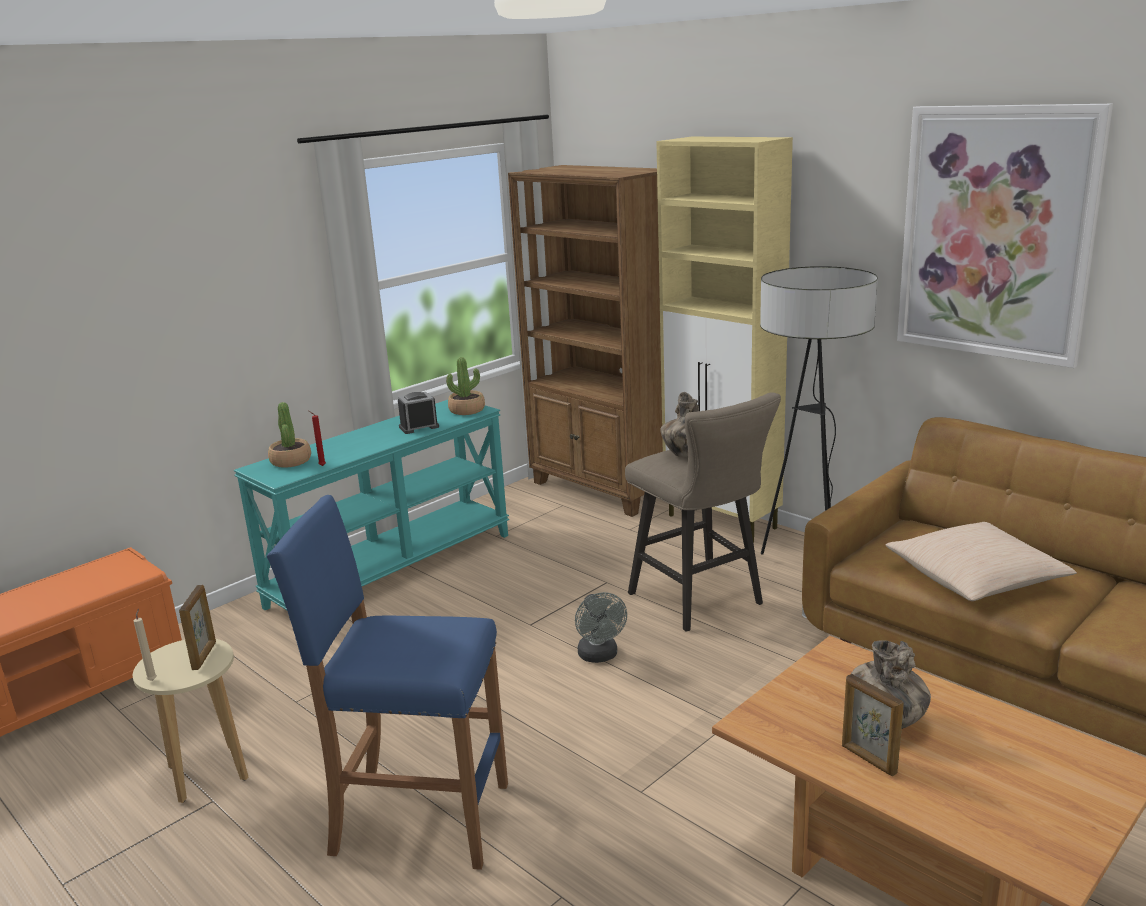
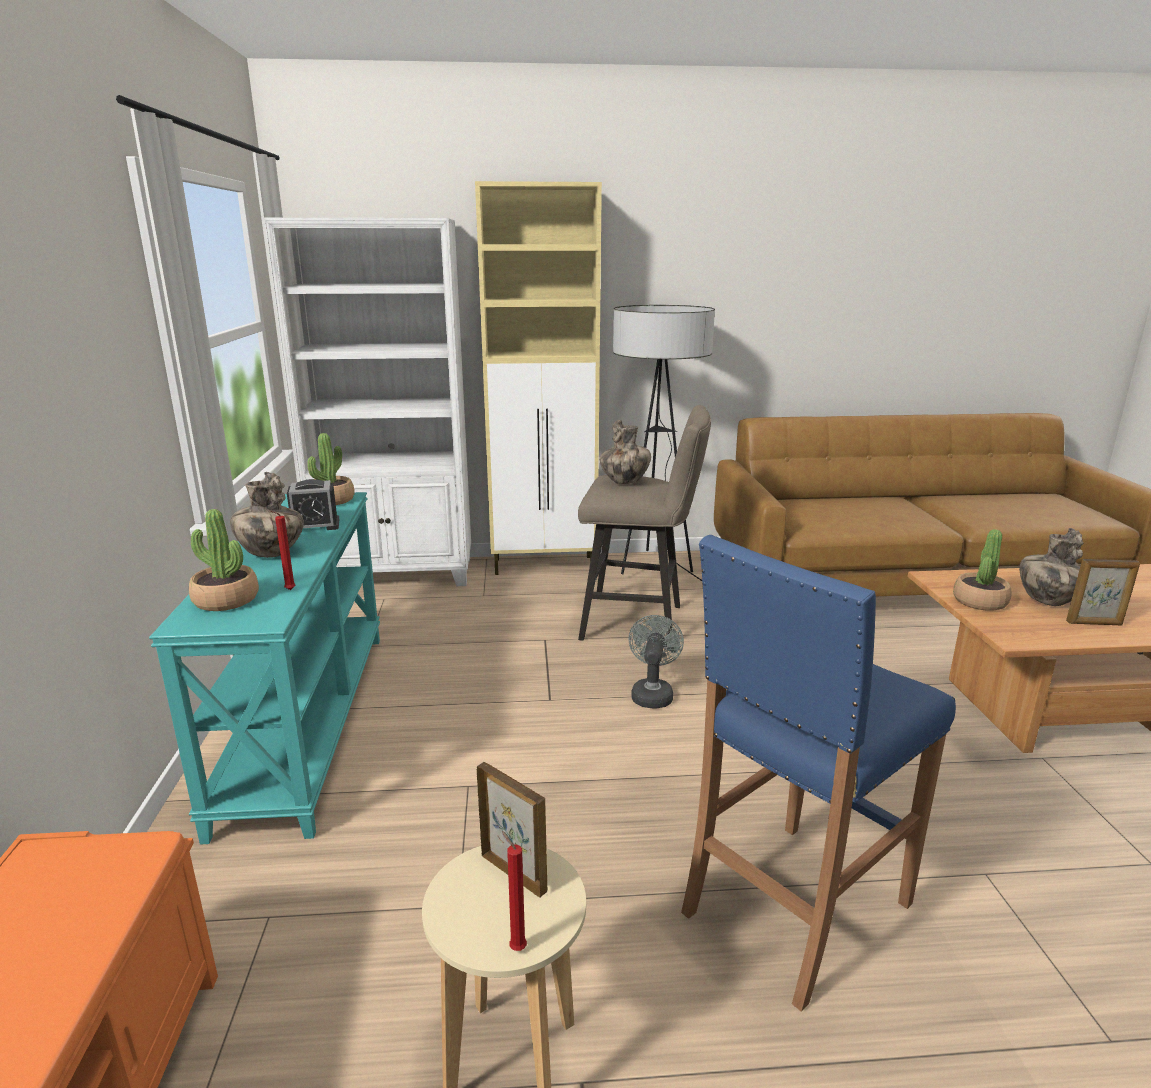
camera: 50 degrees left, 0 degrees up
beige candle [134,608,157,681] -> red candle [502,831,527,951]
alarm clock [398,392,439,434] -> alarm clock turned 120 degrees counterclockwise [287,479,339,530]
brown bookcase [508,165,663,517] -> white bookcase [264,218,471,586]
grey fan [575,592,627,663] -> grey fan turned 105 degrees counterclockwise [628,615,684,709]
beige pillow [886,522,1077,601] -> none
picture [897,104,1113,368] -> none
none -> vase [230,472,304,558]
none -> potted plant [953,529,1012,611]

